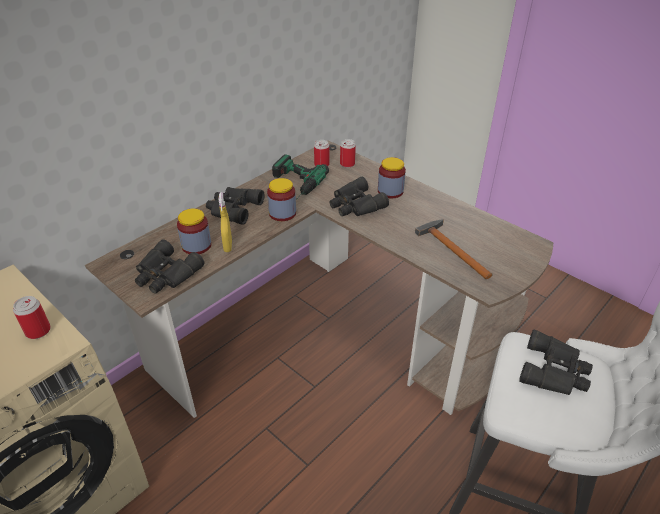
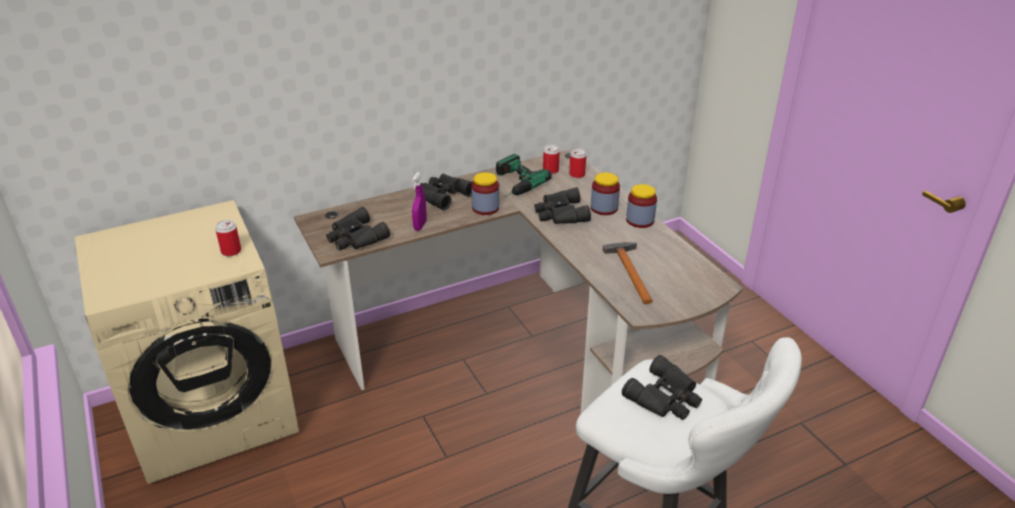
camera: 20 degrees right, 5 degrees down
jar [177,209,211,254] -> jar moved to [626,184,657,228]
yellow spray bottle [219,192,232,252] -> purple spray bottle [412,172,427,231]

